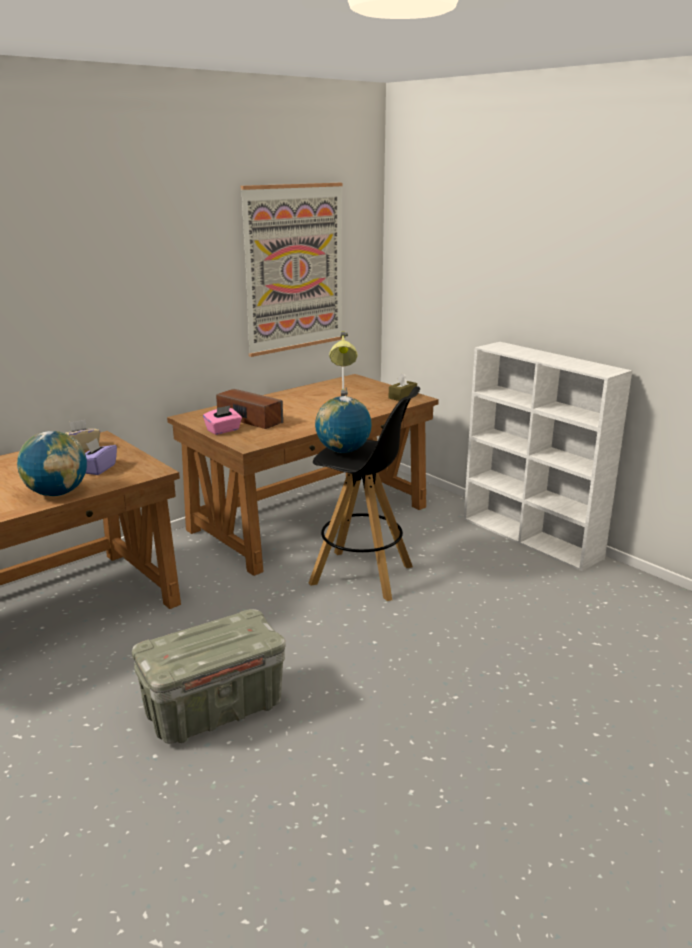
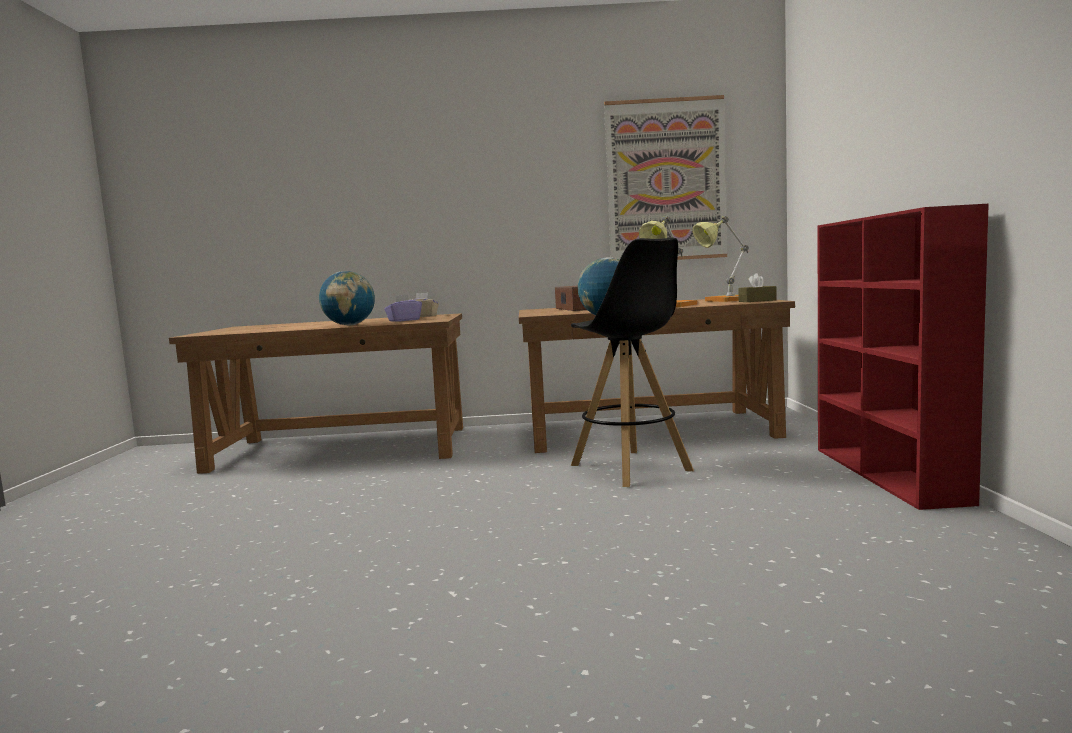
camera: 40 degrees right, 15 degrees down
grey storage box [132,609,286,744] -> none
pink tissue box [203,406,242,435] -> none
white bookcase [464,342,632,571] -> red bookcase [818,204,989,510]
none -> table lamp [692,216,749,302]

